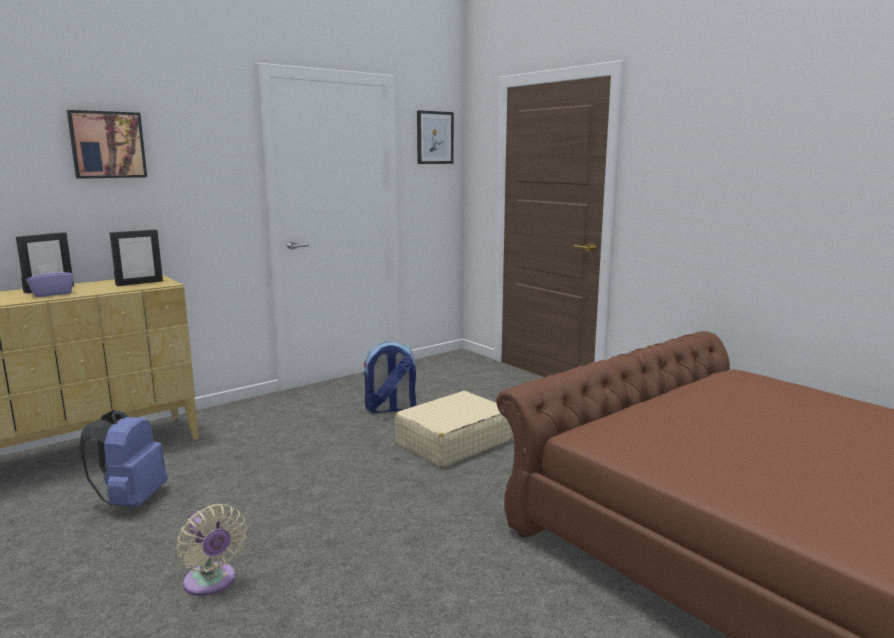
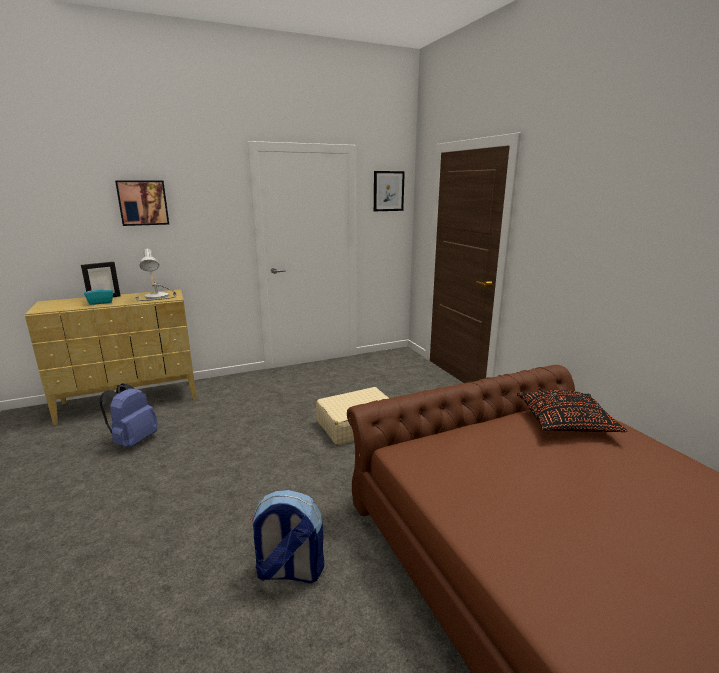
camera: 15 degrees right, 5 degrees up
purple tissue box [26,263,74,297] -> turquoise tissue box [84,283,113,305]
picture frame [109,229,163,286] -> table lamp [136,249,176,301]
beige fan [176,504,247,596] -> none
backpack [363,341,416,413] -> backpack moved to [250,490,324,583]
none -> black pillow [517,390,628,432]

